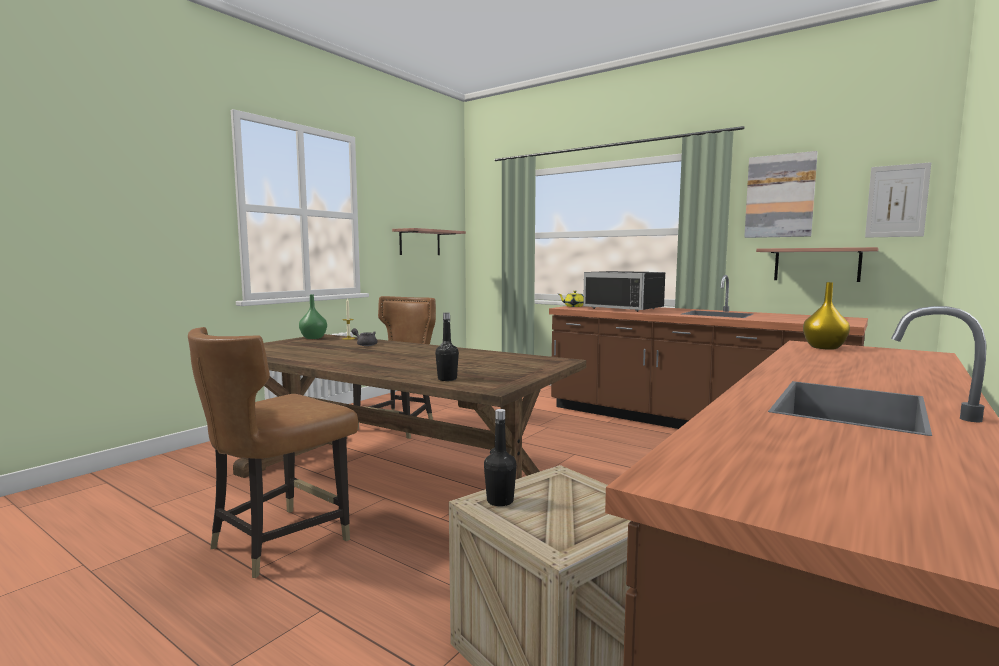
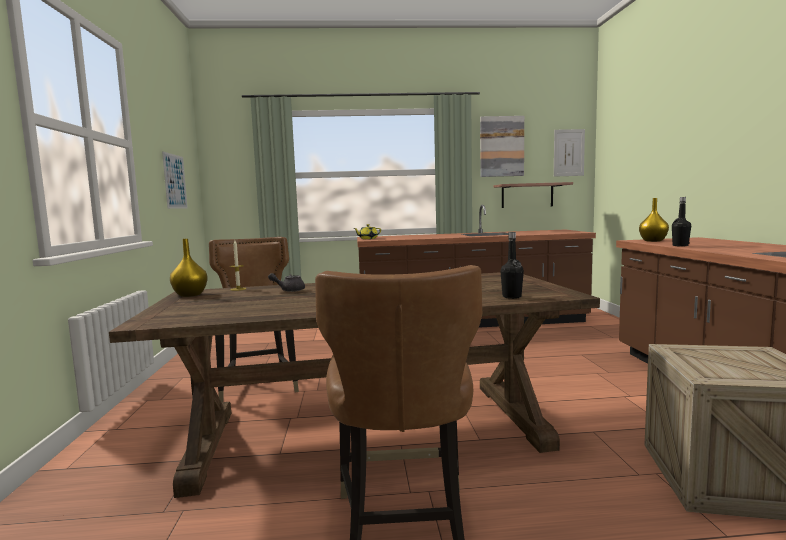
camera: 40 degrees left, 0 degrees up
green vase [299,294,327,339] -> yellow vase [170,239,208,297]
shelf [392,228,466,255] -> picture [162,151,188,209]
black bottle [484,409,517,506] -> black bottle moved to [672,197,691,246]
black microwave [583,271,665,312] -> none

